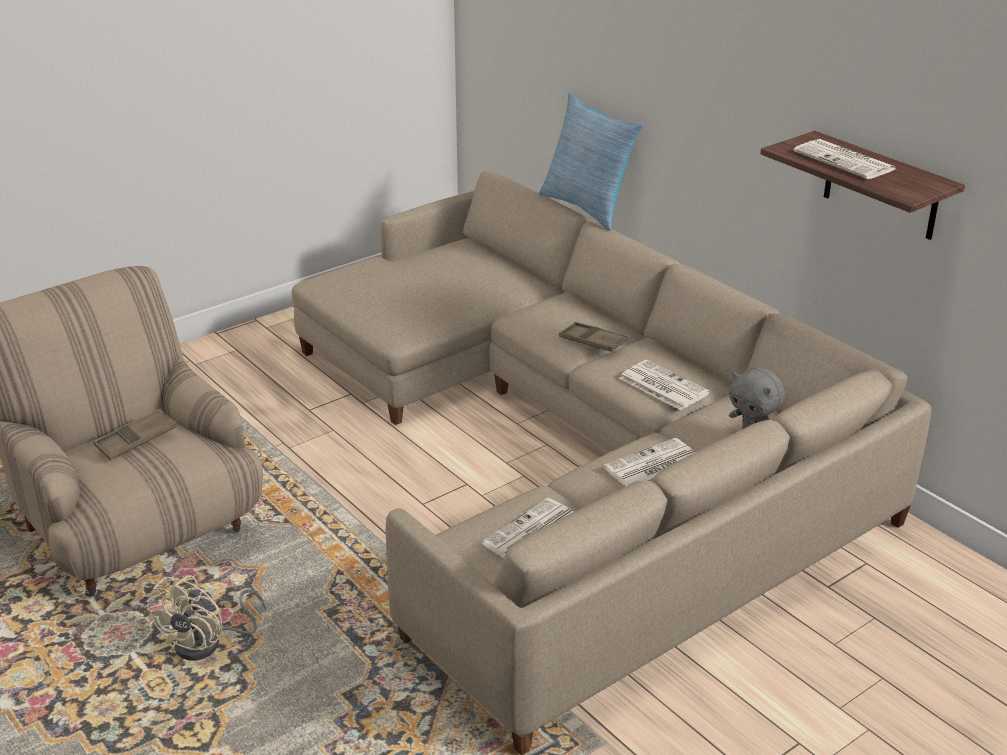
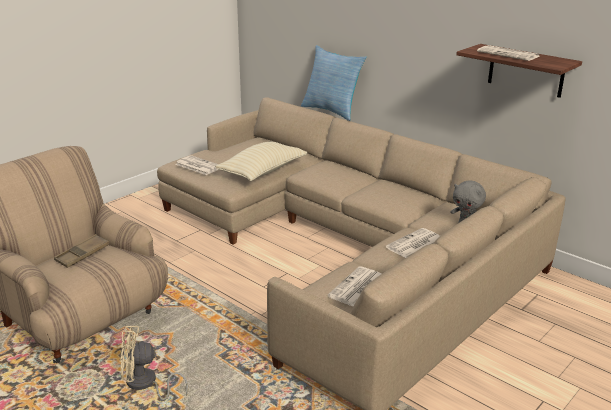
camera: 10 degrees left, 5 degrees down
beige fan [147,575,266,660] -> beige fan turned 75 degrees clockwise [120,326,188,400]
brown tray [559,322,628,352] -> none
newspaper [619,360,710,410] -> newspaper moved to [175,155,218,175]
none -> beige pillow [215,142,307,181]

